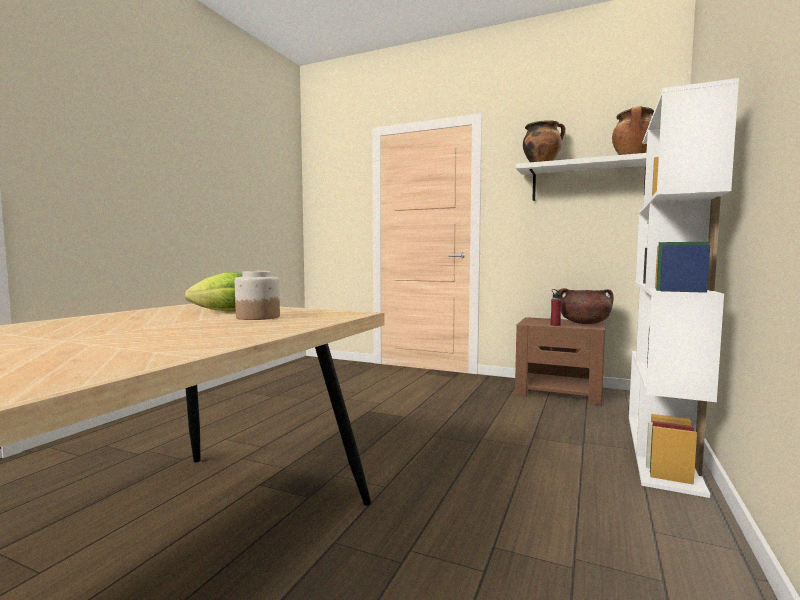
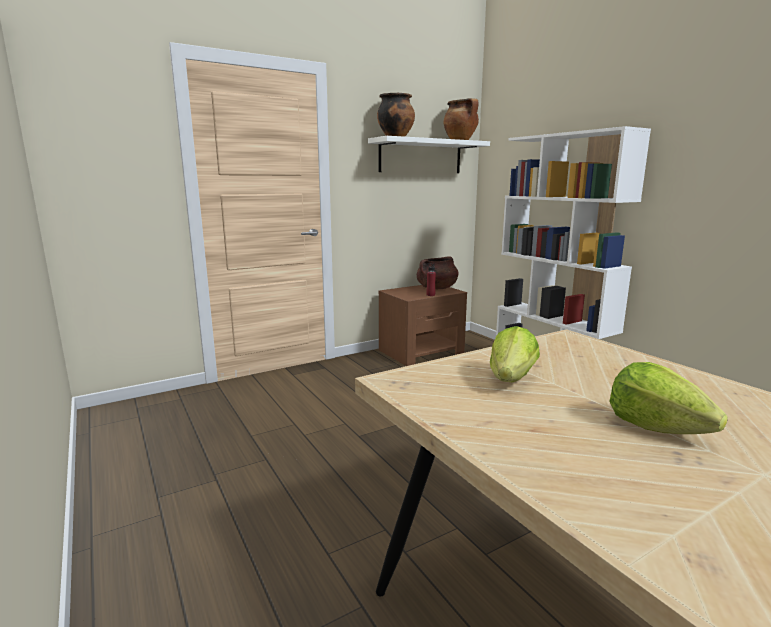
camera: 55 degrees left, 10 degrees up
jar [235,271,280,320] -> none
none -> lettuce [609,362,728,434]

